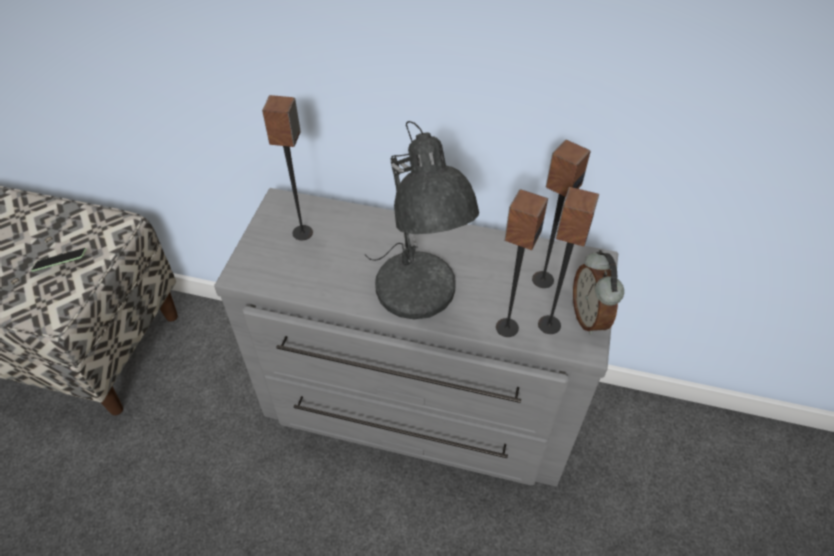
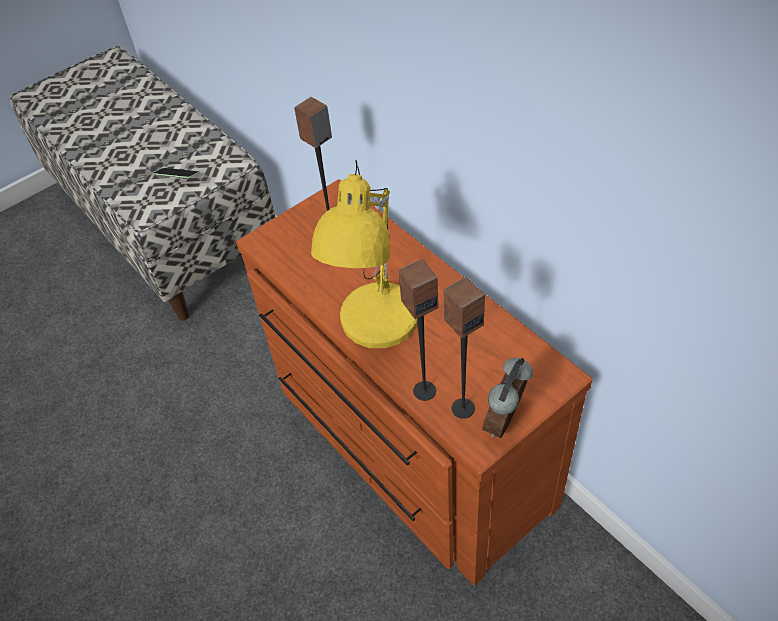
camera: 40 degrees right, 0 degrees up
grey dresser [214,188,618,487] -> brown dresser [236,179,592,585]
grey table lamp [364,121,479,319] -> yellow table lamp [311,160,418,348]
speaker [532,140,591,288] -> none

